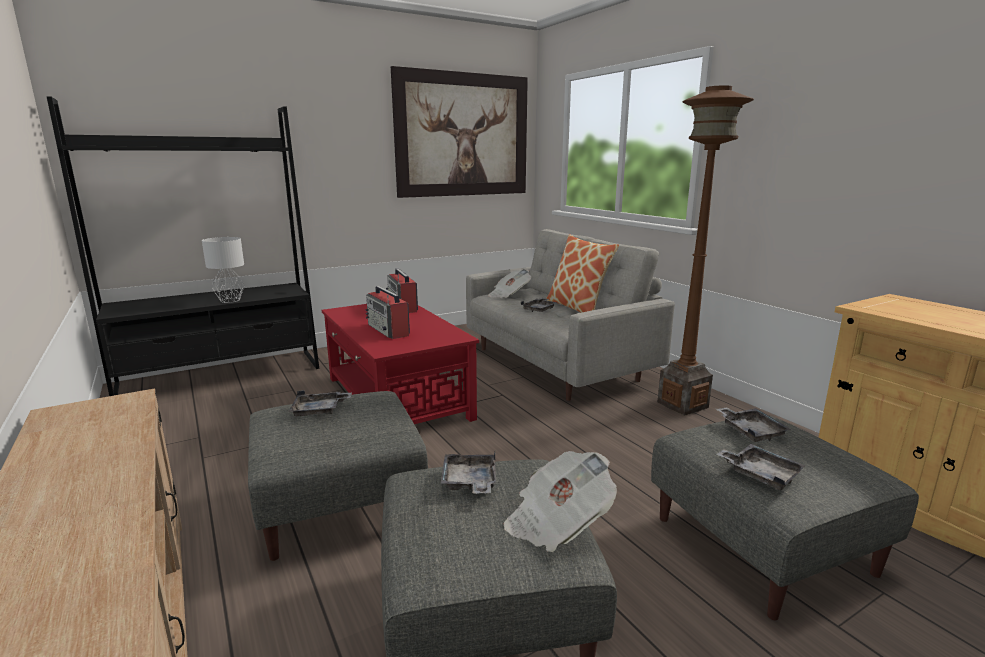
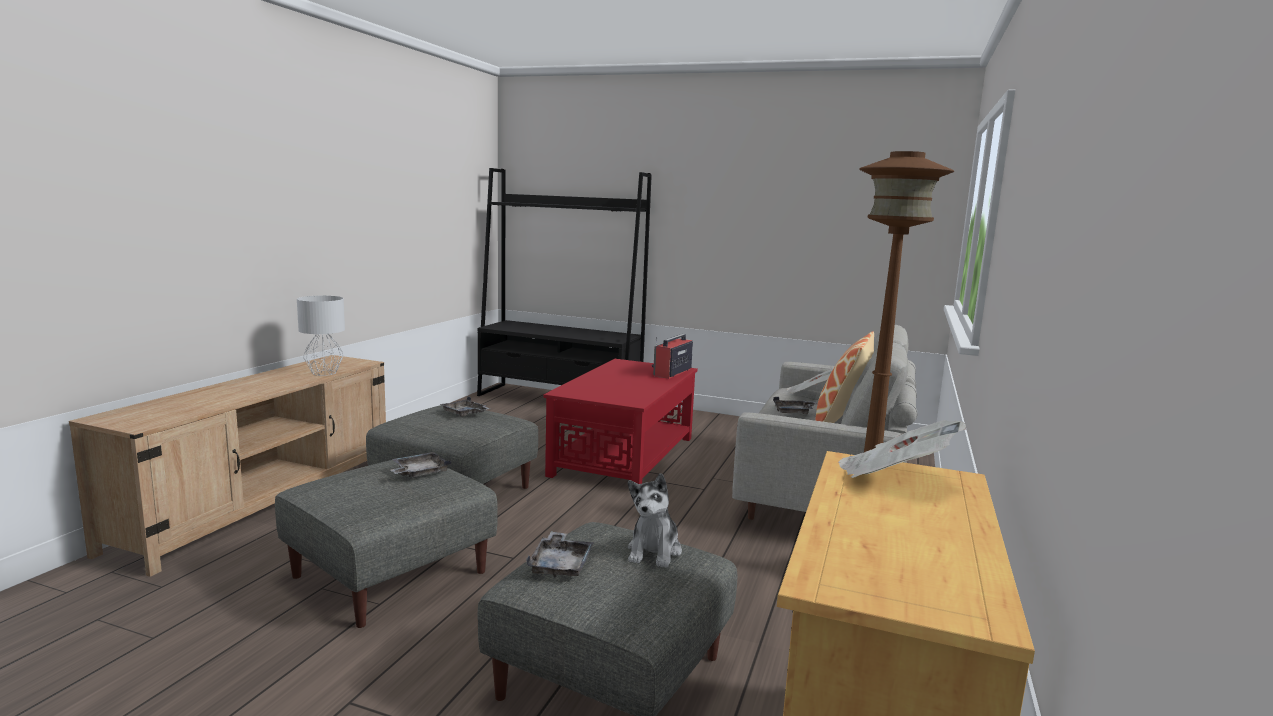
camera: 50 degrees right, 5 degrees down
grey table lamp [202,237,244,303] -> grey table lamp moved to [297,296,345,376]
radio [366,286,410,339] -> none
picture [391,66,528,198] -> none
newspaper [504,451,617,552] -> newspaper moved to [838,420,966,478]
grey tray [716,407,792,442] -> plush toy [628,473,682,568]

